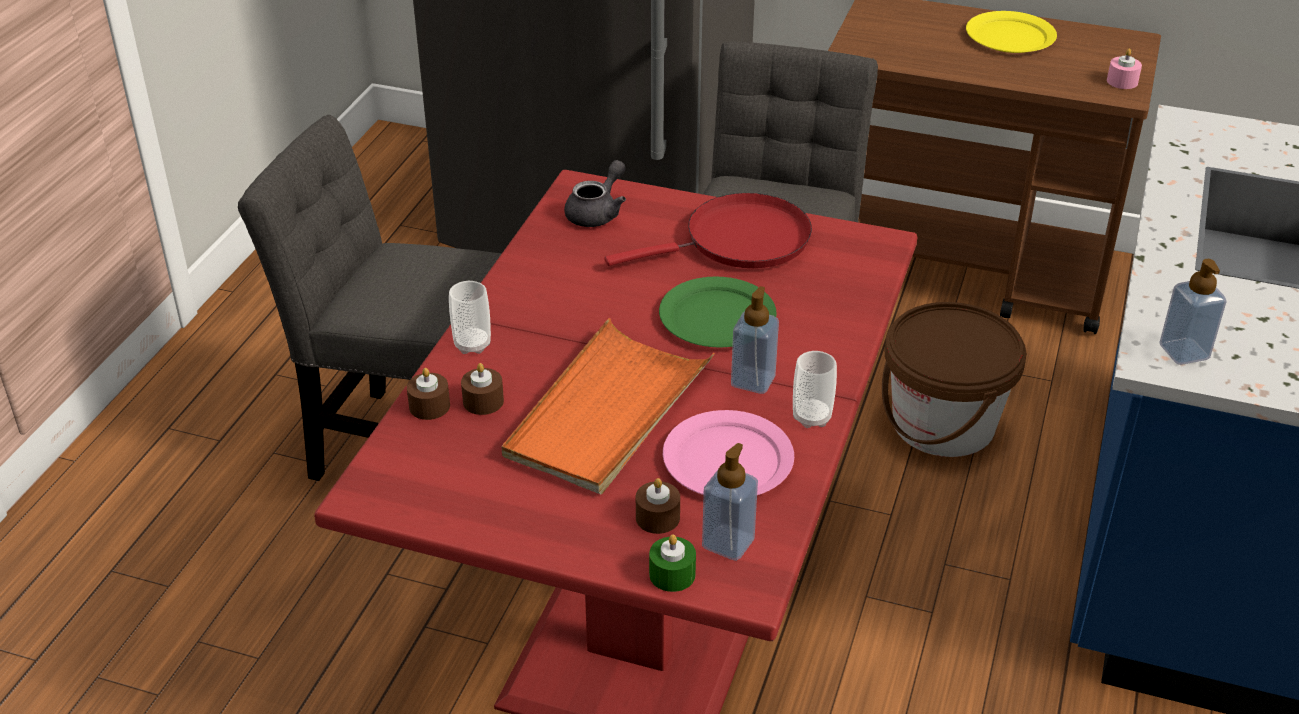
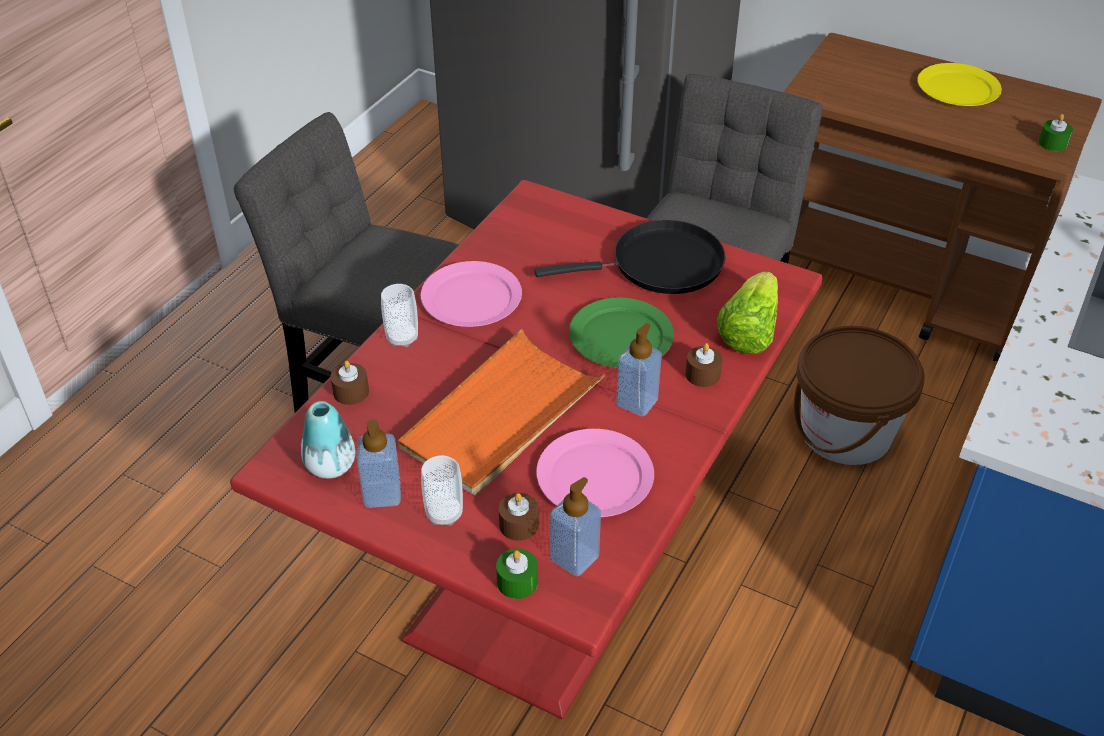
camera: 10 degrees right, 5 degrees up
brown candle [461,363,504,415] -> brown candle moved to [685,343,723,387]
grey teapot [564,160,626,227] -> none
red frying pan [605,193,812,268] -> black frying pan [534,220,726,294]
cup [793,351,837,428] -> cup moved to [421,455,463,526]
pink candle [1107,48,1142,89] -> green candle [1038,114,1073,151]
soap dispenser [1160,259,1226,365] -> soap dispenser moved to [357,420,401,508]
none -> vase [301,401,355,479]
none -> pink plate [421,261,522,327]
none -> lettuce [717,272,778,354]

